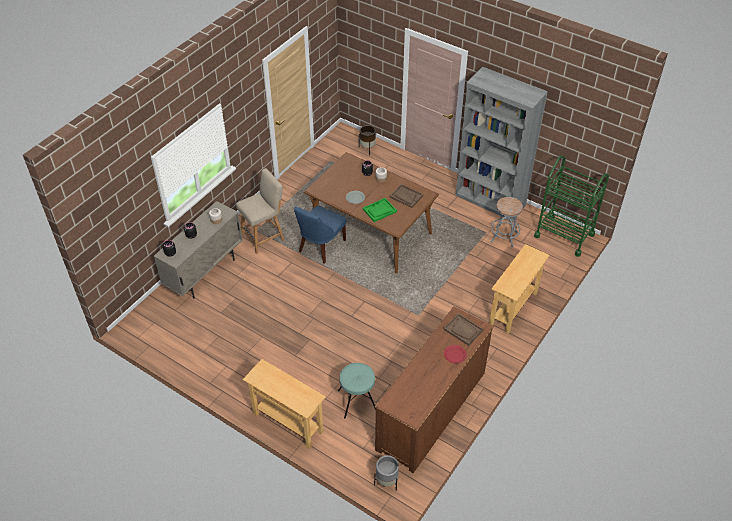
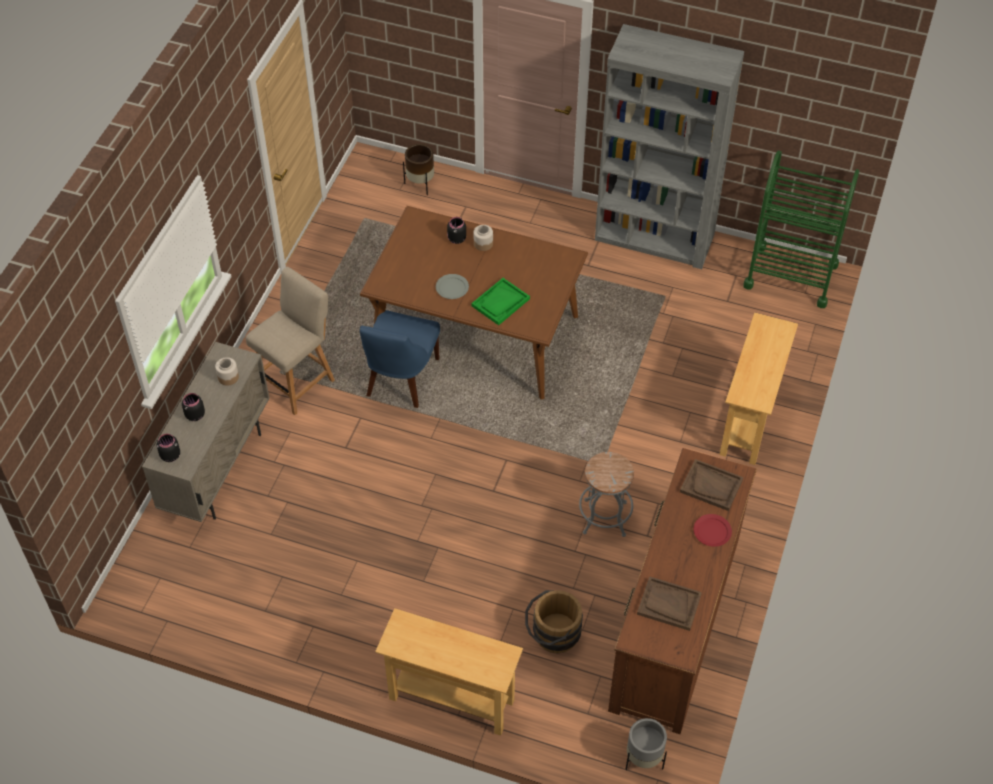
camera: 15 degrees left, 5 degrees up
turquoise stool [338,363,376,418] -> brown bucket [525,590,583,653]
brown tray [390,184,423,208] -> brown tray moved to [637,576,702,631]
grey stool [491,197,523,247] -> grey stool moved to [579,452,634,537]

